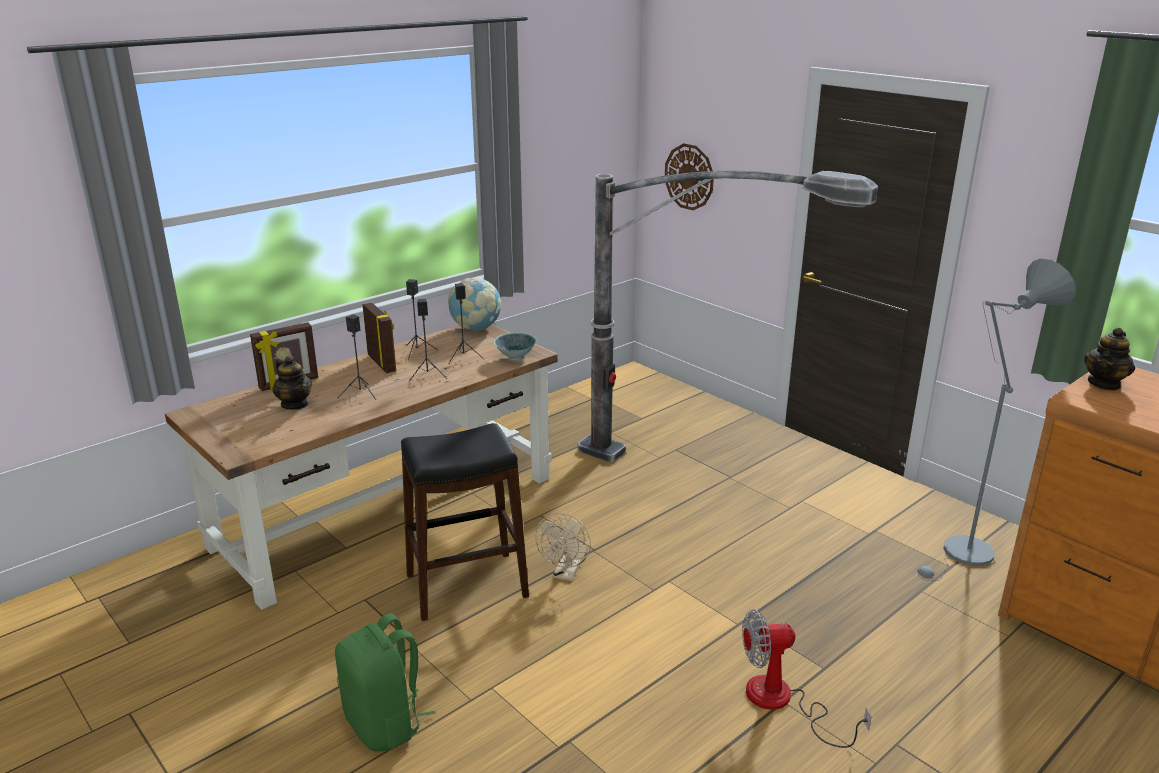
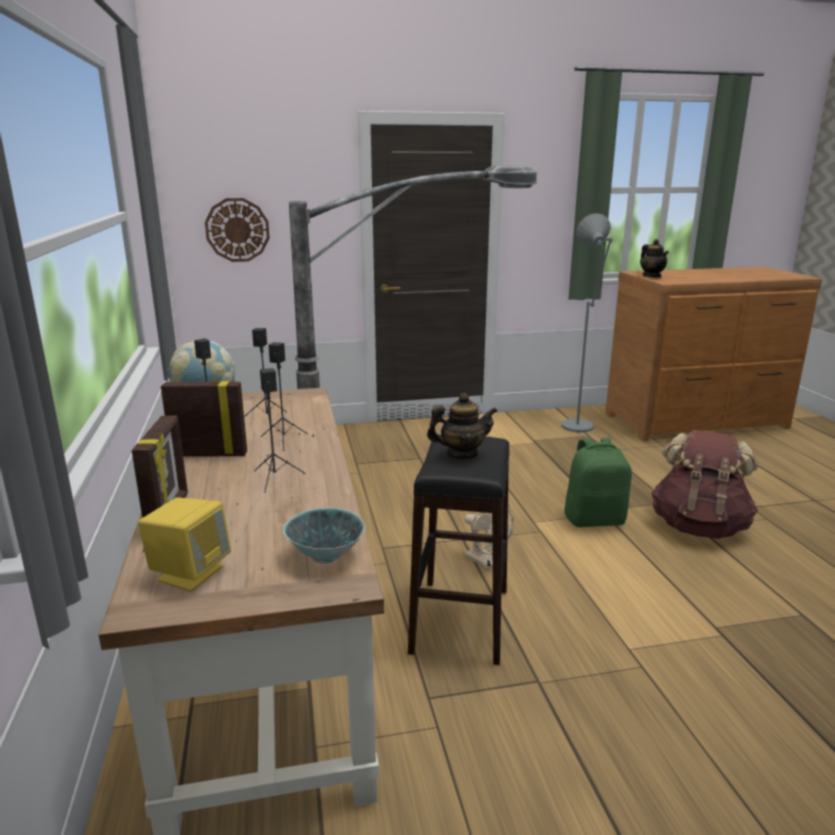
camera: 60 degrees left, 5 degrees down
teapot [272,356,312,410] -> teapot moved to [427,393,497,459]
green backpack [335,613,436,752] -> green backpack moved to [564,438,632,527]
bowl [494,333,536,361] -> bowl moved to [283,507,365,564]
fan [742,609,872,748] -> brown backpack [651,430,759,539]
none -> yellow speaker [138,498,231,591]

